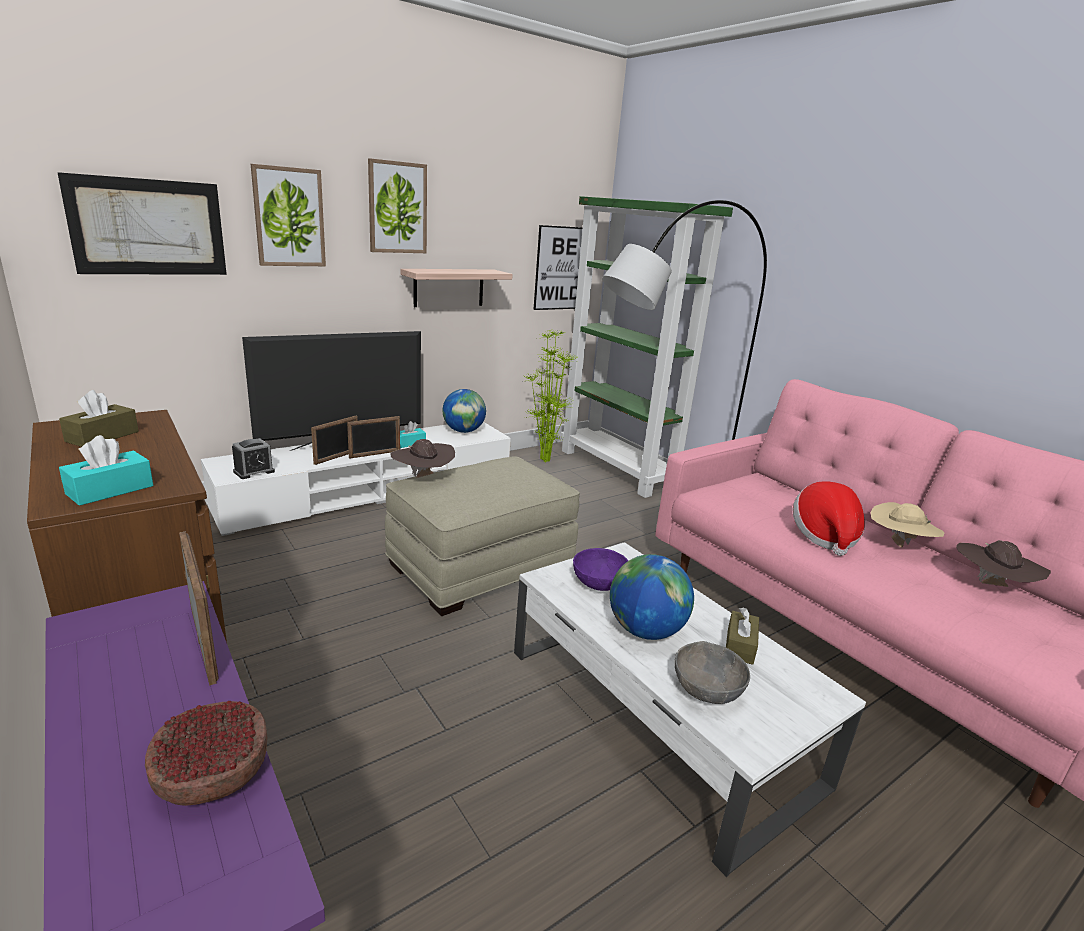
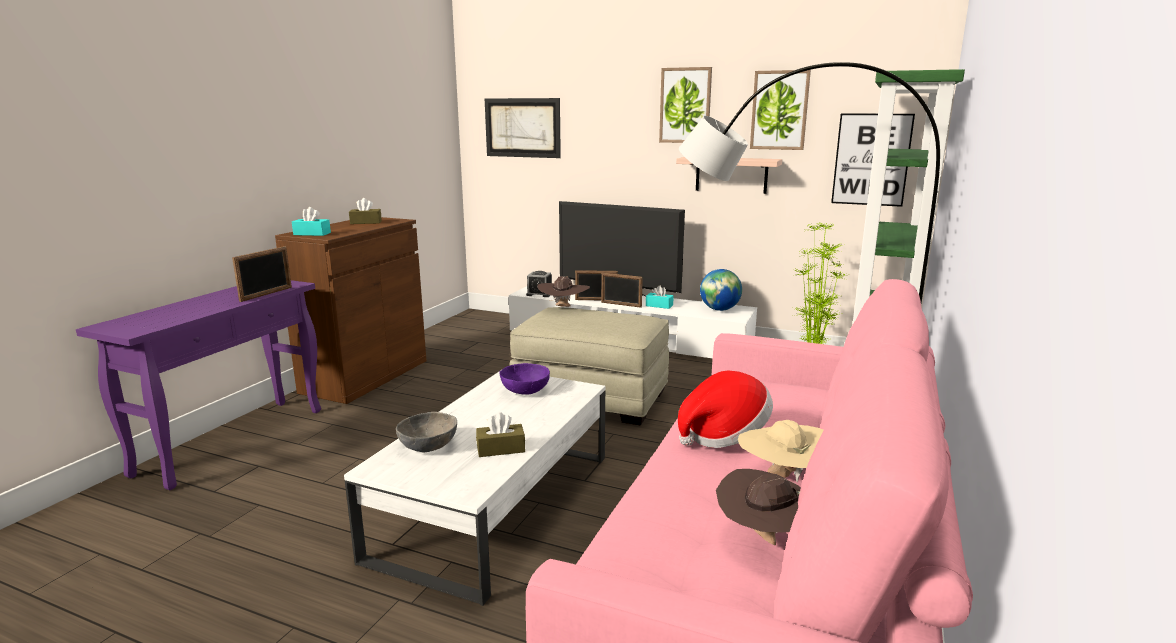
camera: 60 degrees right, 5 degrees down
bowl [145,701,267,806] -> none
picture [251,164,326,266] -> picture moved to [750,70,811,150]
globe [610,554,694,640] -> none

